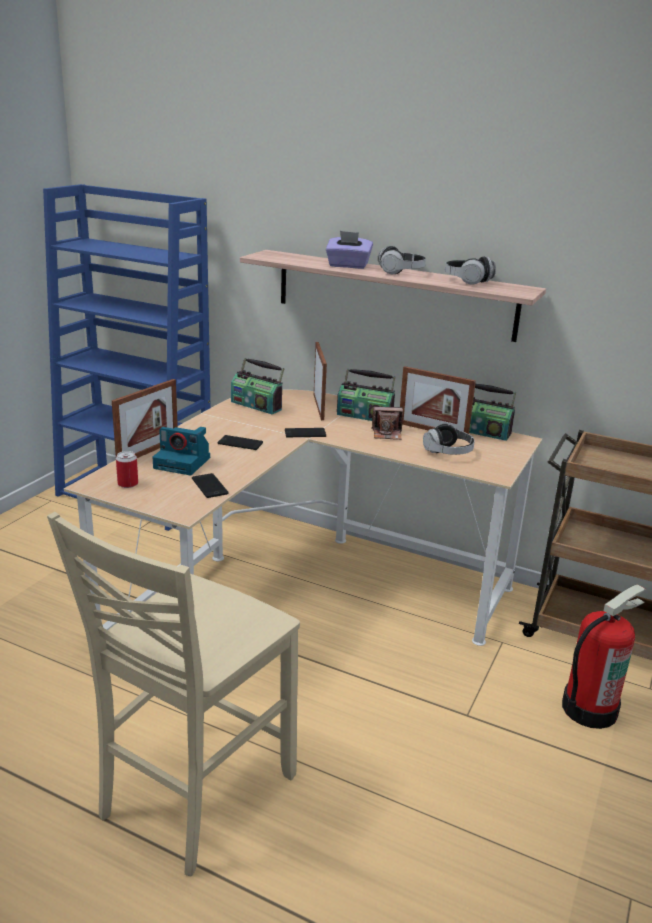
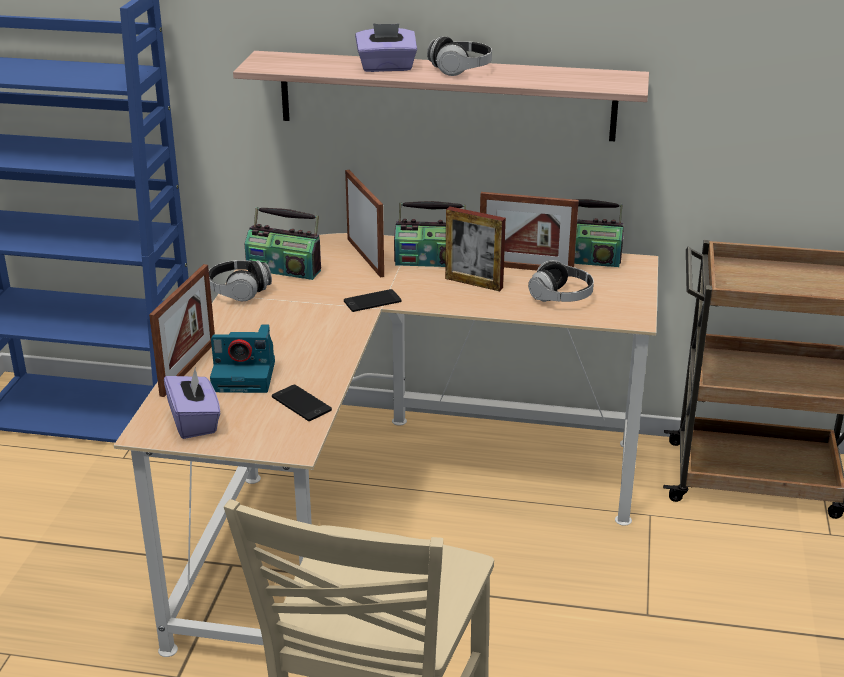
camera: 15 degrees left, 5 degrees up
can [116,451,138,488] -> purple tissue box [164,366,221,439]
phone [218,435,263,450] -> none
camera [371,407,403,440] -> picture frame [445,207,506,291]
headphones [445,257,496,285] -> headphones moved to [209,260,272,301]
fire extinguisher [562,584,646,729] -> none

